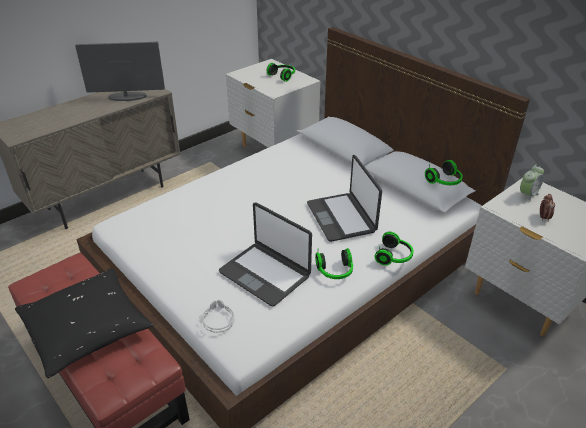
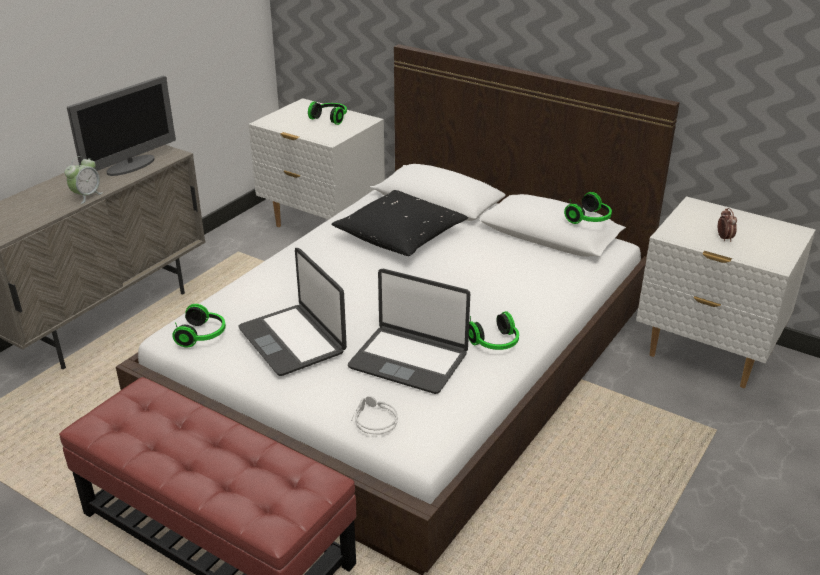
camera: 15 degrees left, 5 degrees down
black pillow [15,268,153,378] -> black pillow moved to [331,190,468,256]
monitor [75,42,165,101] -> monitor turned 150 degrees clockwise [67,76,176,176]
laptop [307,155,382,242] -> laptop moved to [238,248,347,376]
headphones [375,232,414,265] -> headphones moved to [172,304,226,347]
alarm clock [520,165,544,203] -> alarm clock moved to [65,156,103,204]

